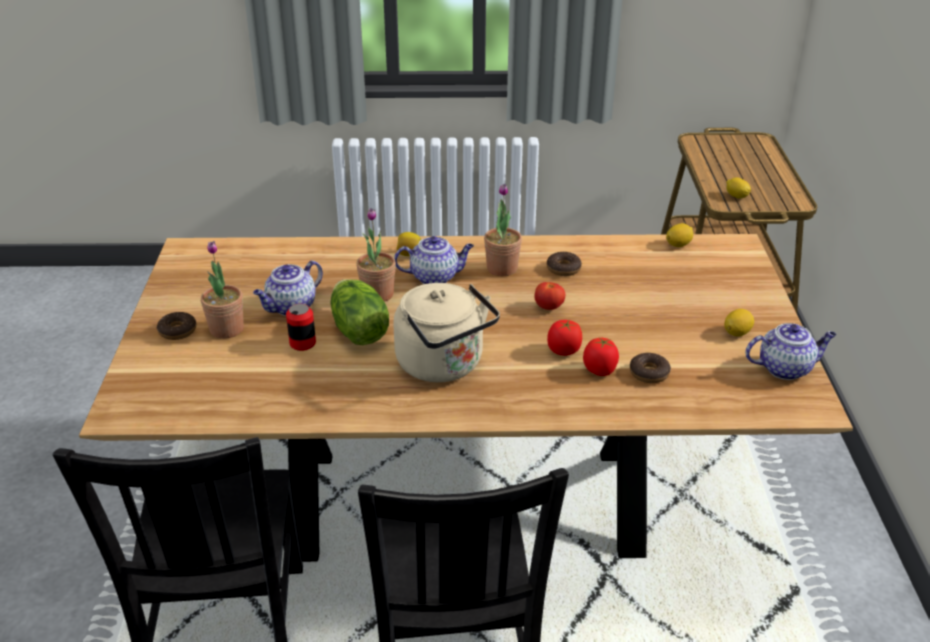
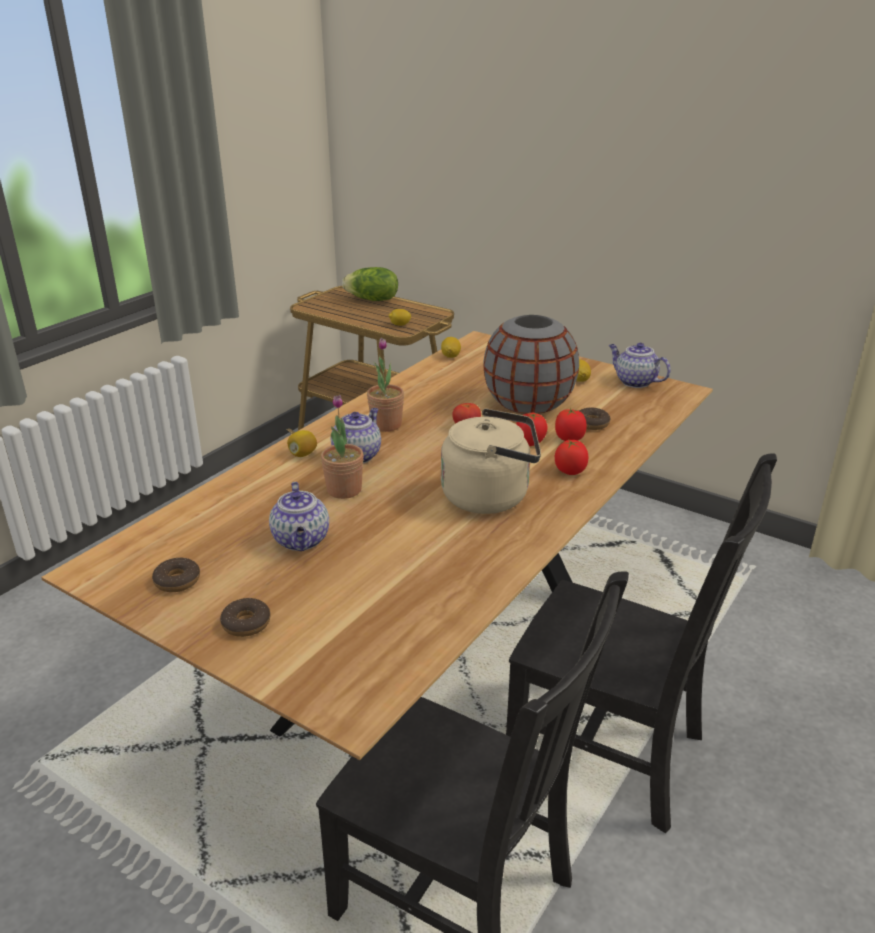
camera: 55 degrees left, 5 degrees down
potted plant [201,241,244,339] -> none
can [286,304,316,351] -> none
lettuce [330,279,389,345] -> lettuce moved to [342,267,398,301]
donut [547,252,582,276] -> donut moved to [152,558,200,592]
teapot [745,323,836,380] -> teapot turned 75 degrees counterclockwise [609,343,671,388]
none -> grey vase [483,315,579,414]
none -> tomato [555,439,588,475]

